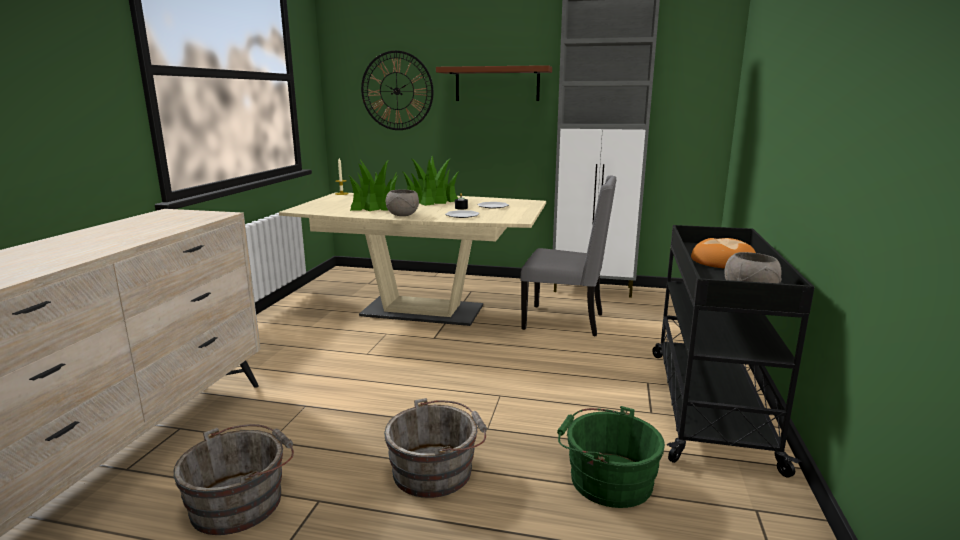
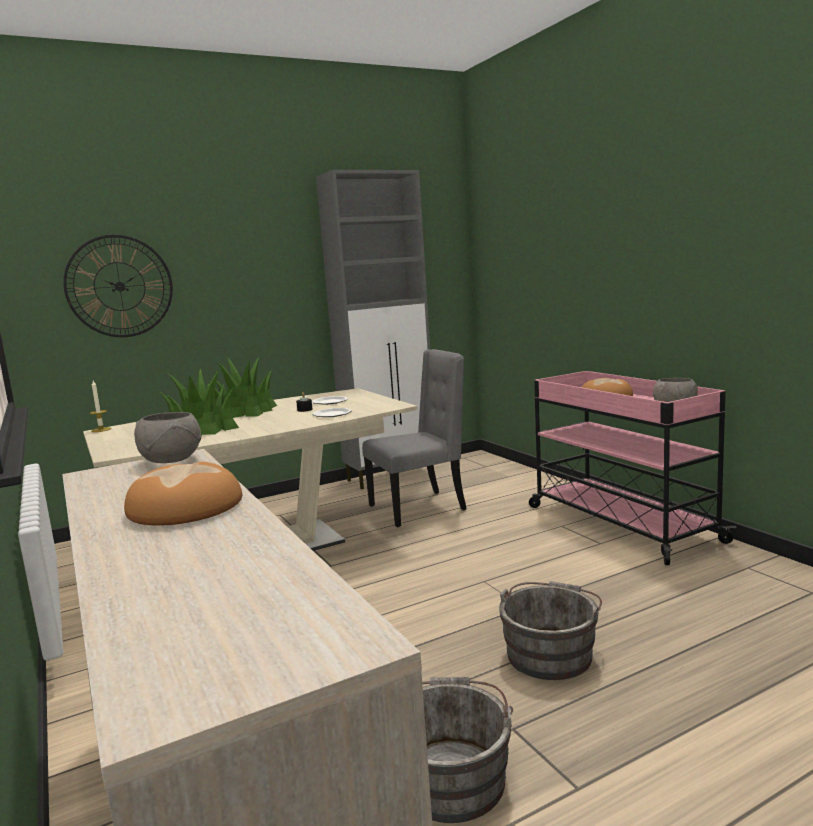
camera: 40 degrees left, 5 degrees down
grey bowl [385,189,419,216] -> grey bowl moved to [134,412,201,463]
brown shelf [436,65,552,101] -> none
green bucket [557,406,665,508] -> none
black cart [652,225,814,478] -> pink cart [529,371,736,565]
none -> bread [124,462,242,526]

